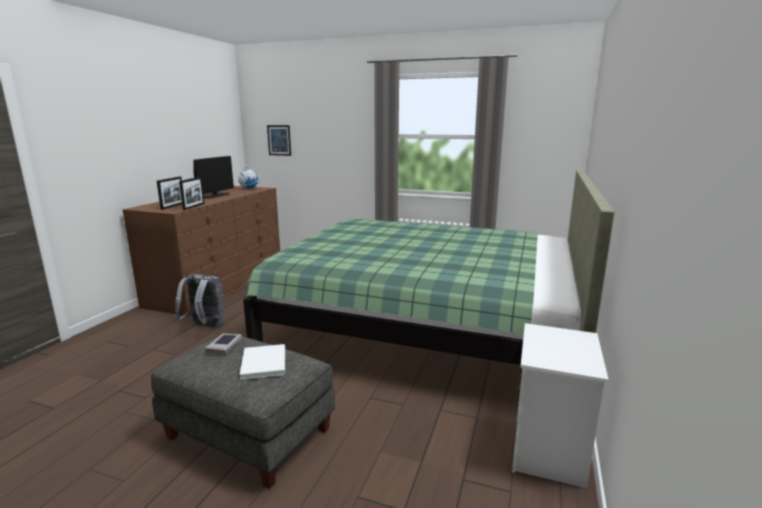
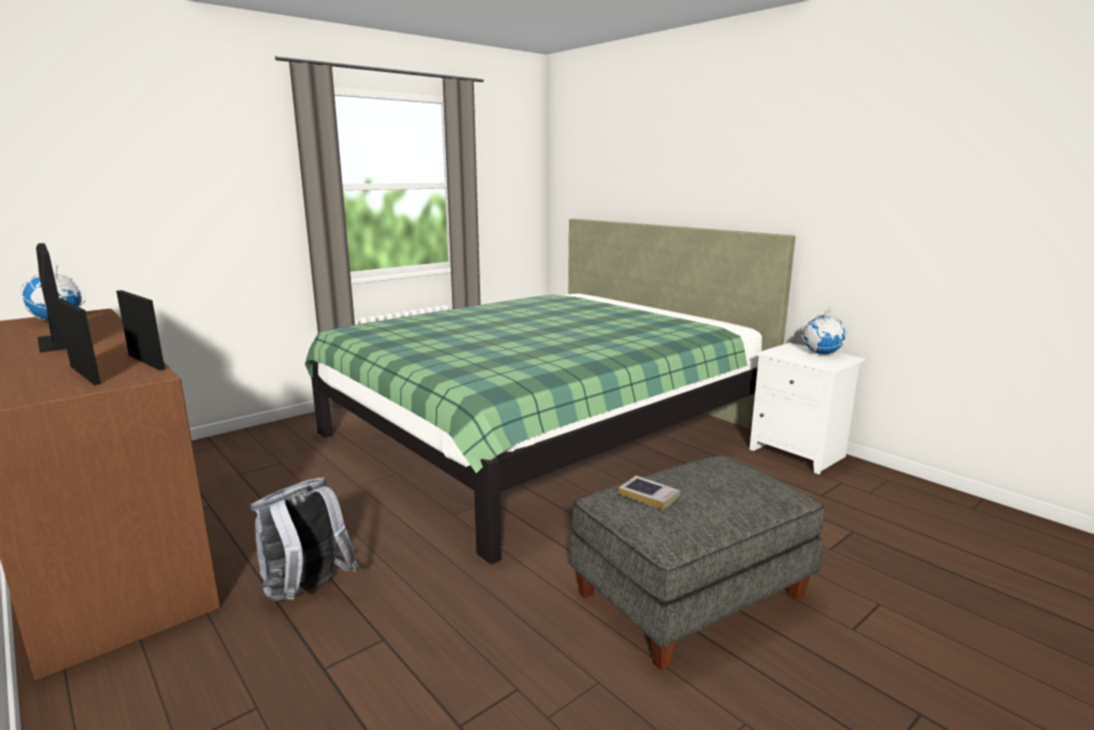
camera: 60 degrees left, 0 degrees up
white book [240,344,285,380] -> none
picture [267,125,291,156] -> none
none -> globe [801,307,849,354]

